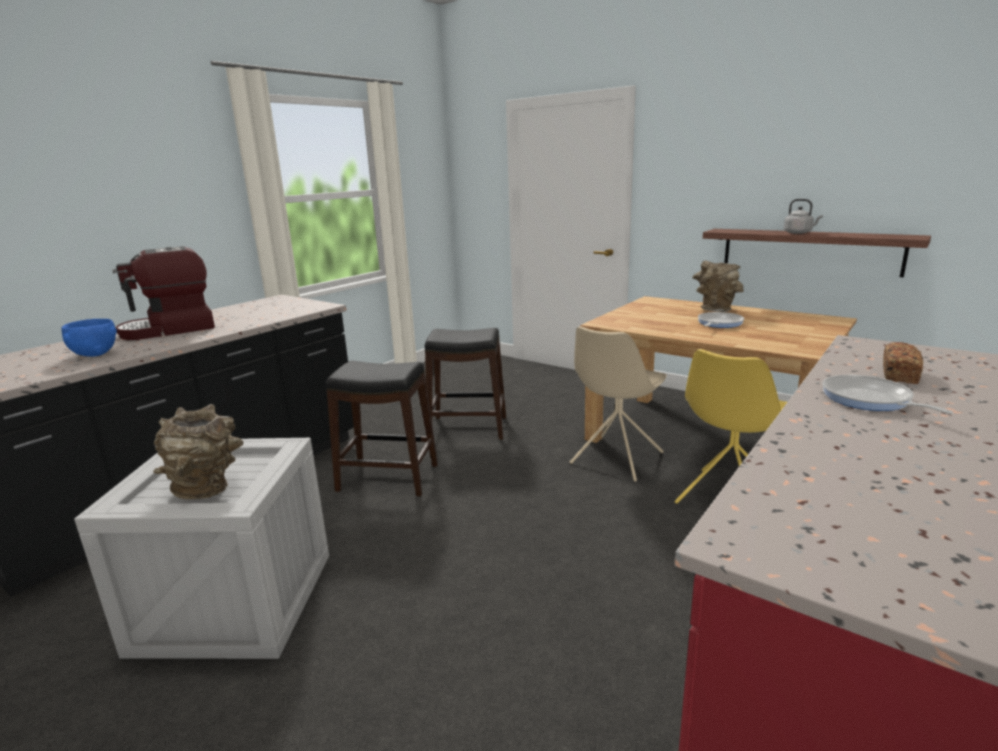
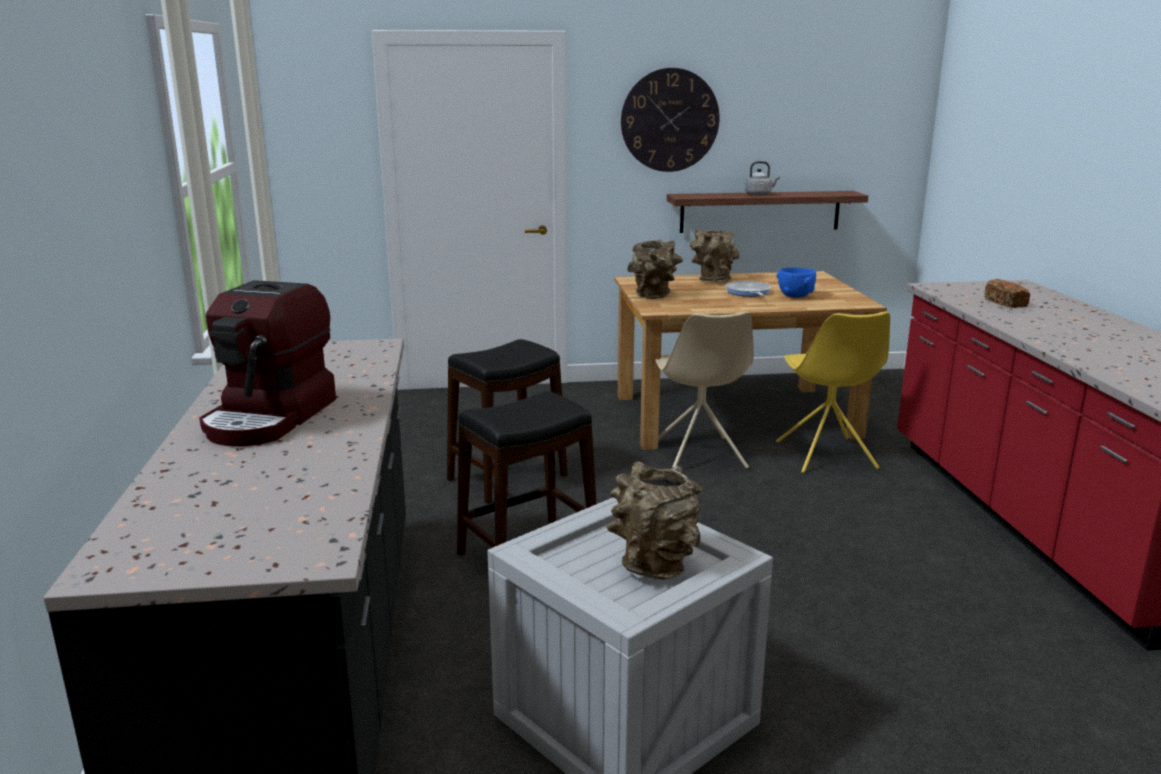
camera: 45 degrees left, 0 degrees up
blue bowl [61,319,117,357] -> blue bowl moved to [777,267,816,298]
frying pan [822,375,953,414] -> none
none -> wall clock [621,68,720,172]
none -> brown vase [628,240,683,299]

